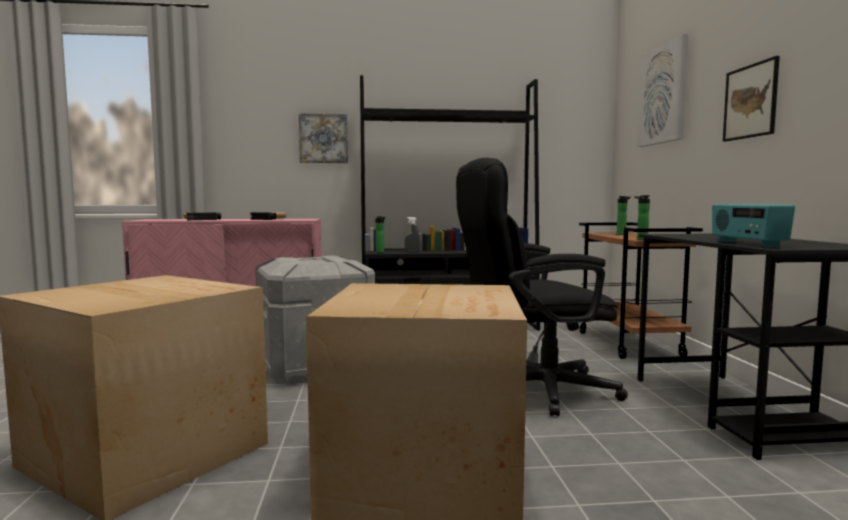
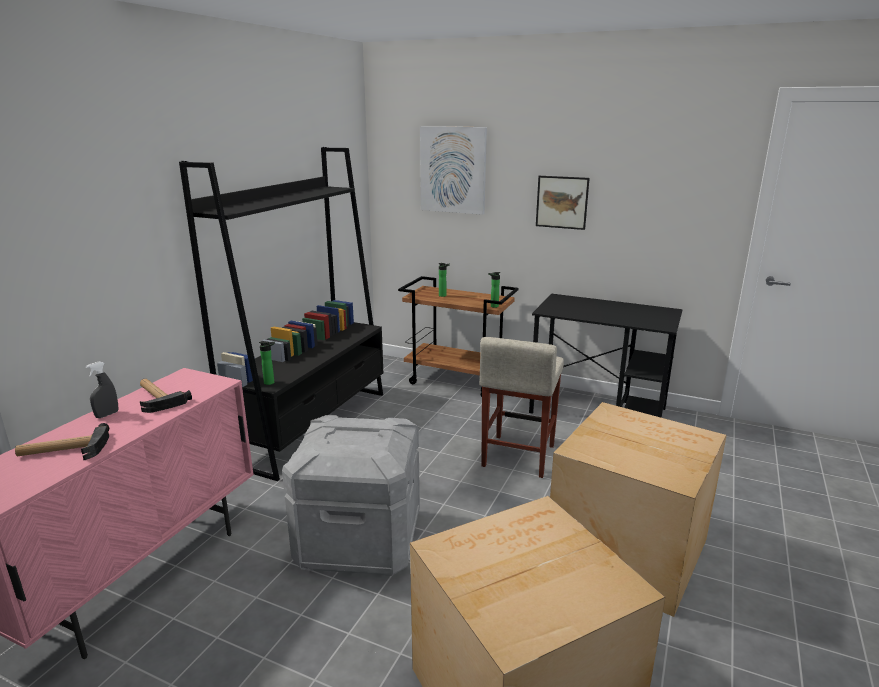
camera: 60 degrees left, 15 degrees up
picture [299,114,348,163] -> none
grey spray bottle [405,217,420,253] -> grey spray bottle moved to [86,361,118,418]
black office chair [456,158,628,416] -> beige stool [479,337,564,478]
radio [712,204,795,248] -> none

